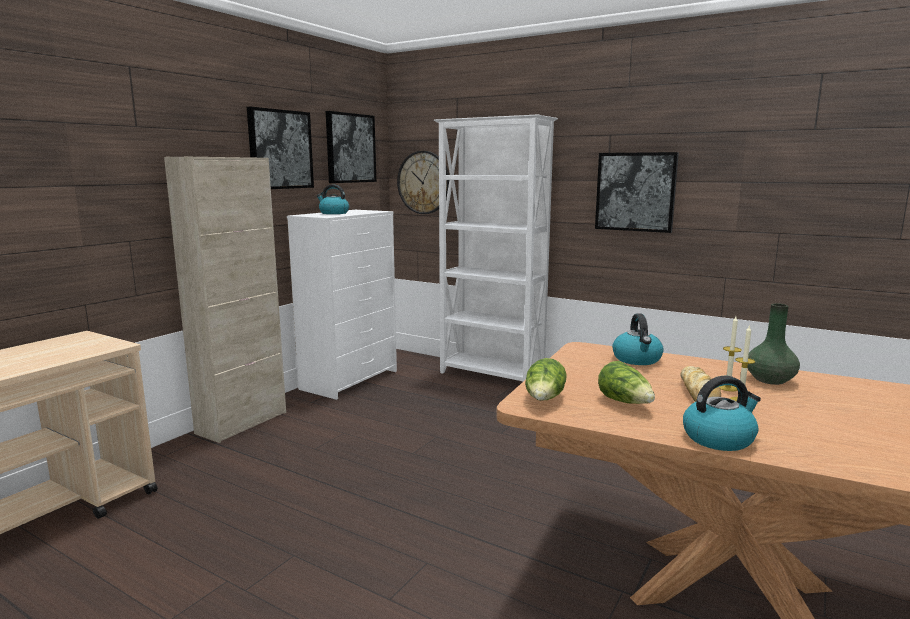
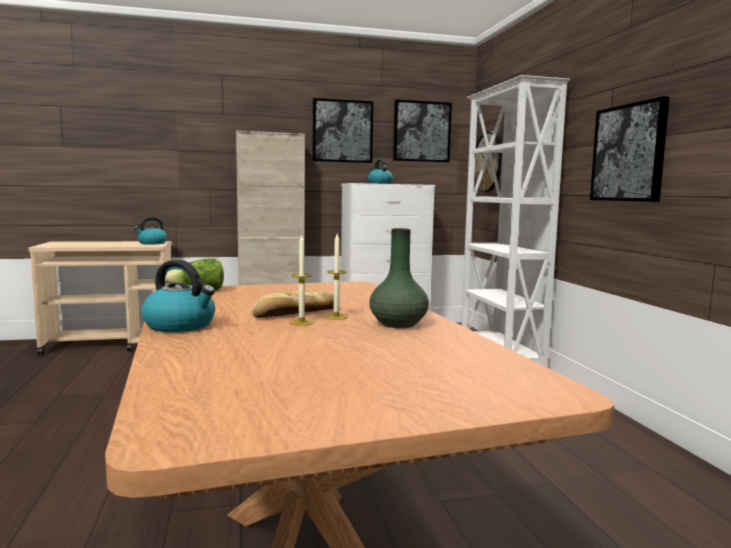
camera: 45 degrees right, 5 degrees down
lettuce [598,361,655,404] -> none
kettle [612,314,664,365] -> kettle moved to [134,217,167,244]

